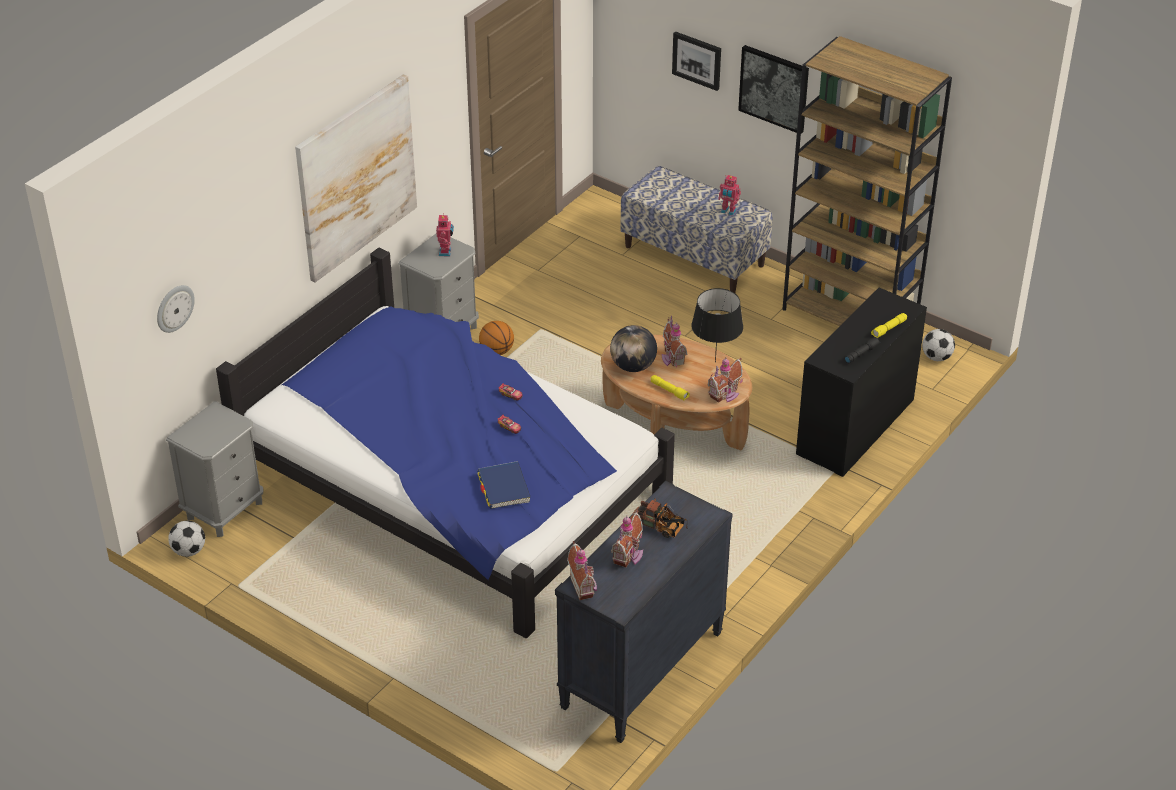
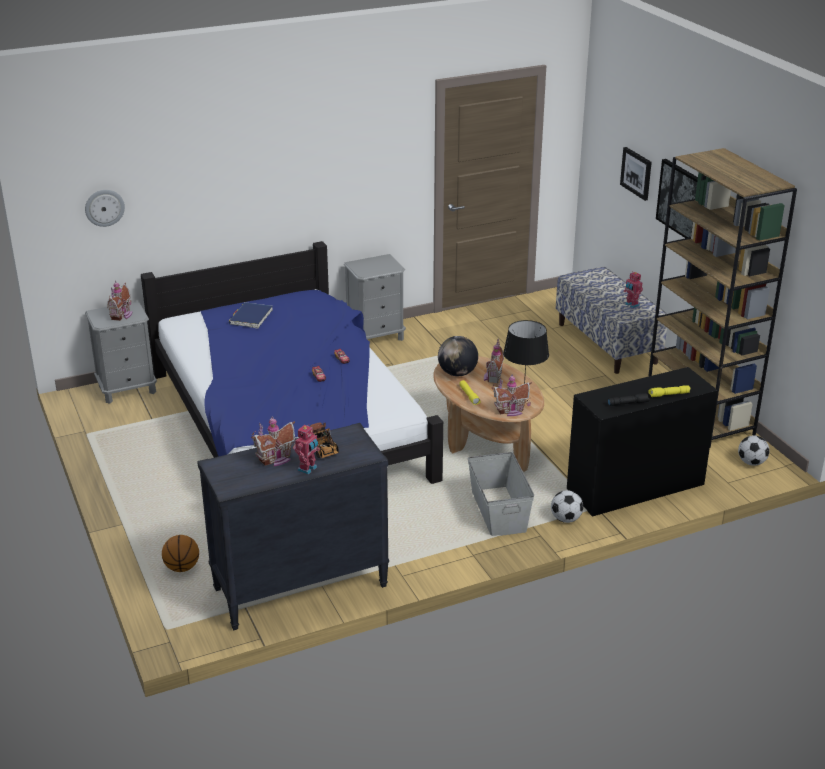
camera: 30 degrees right, 10 degrees down
football [168,521,205,557] -> football moved to [551,490,583,523]
picture [295,74,417,283] -> none
toy robot [436,213,454,256] -> toy robot moved to [295,424,320,475]
blue book [477,461,530,509] -> blue book moved to [229,302,273,329]
basketball [479,321,514,355] -> basketball moved to [162,535,199,572]
toy house [567,541,597,600] -> toy house moved to [107,281,133,321]
none -> grey storage box [468,452,534,536]

